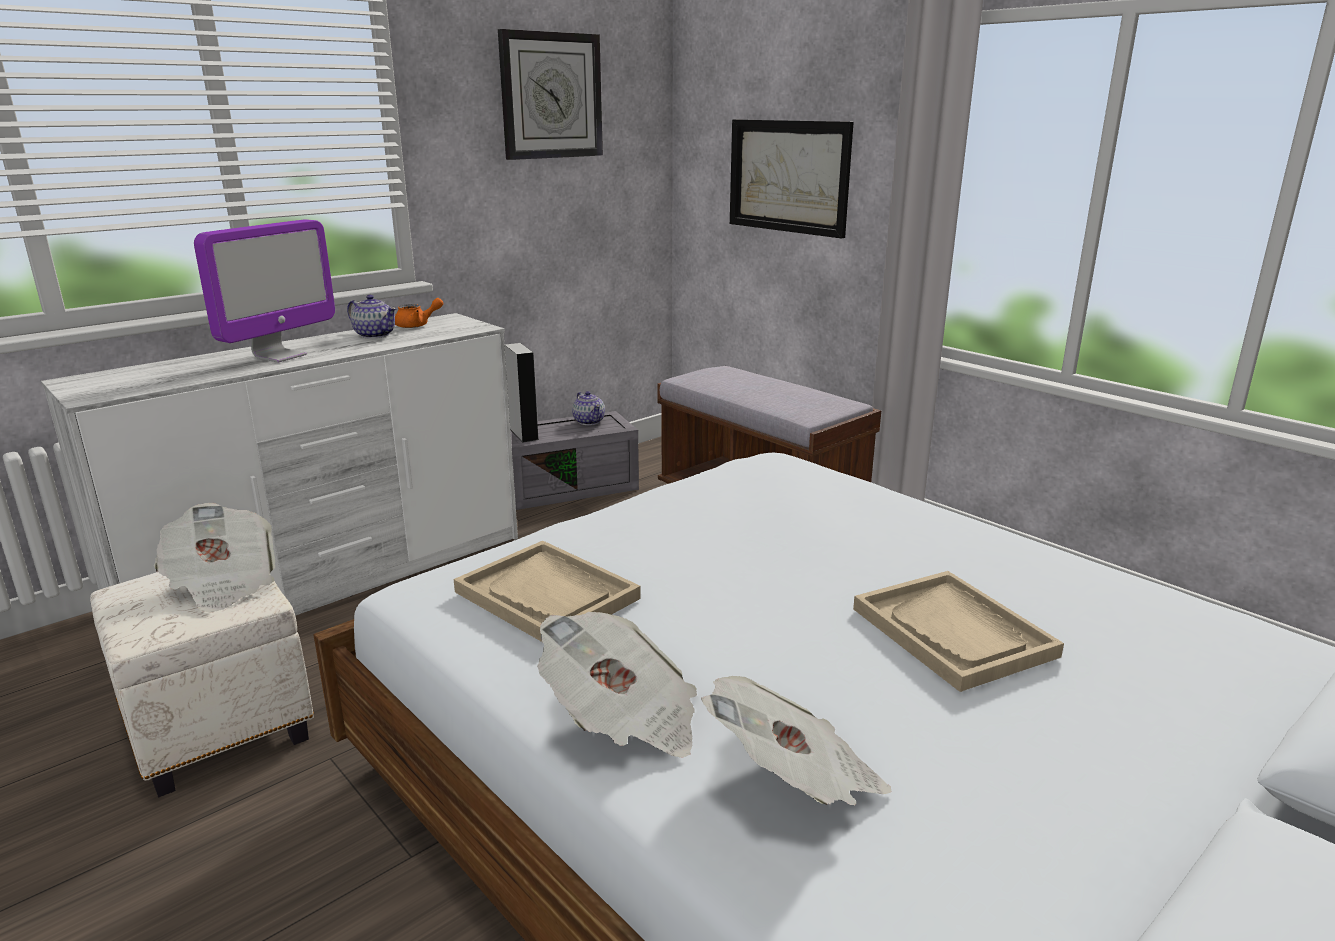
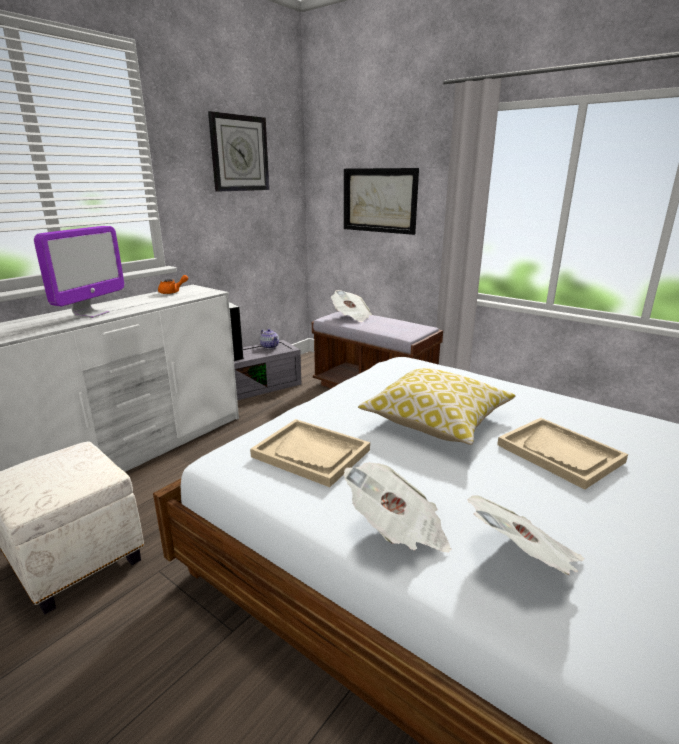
camera: 10 degrees left, 0 degrees up
newspaper [154,503,275,613] -> newspaper moved to [331,290,372,322]
teapot [347,295,397,339] -> none
none -> pillow [358,368,516,445]

